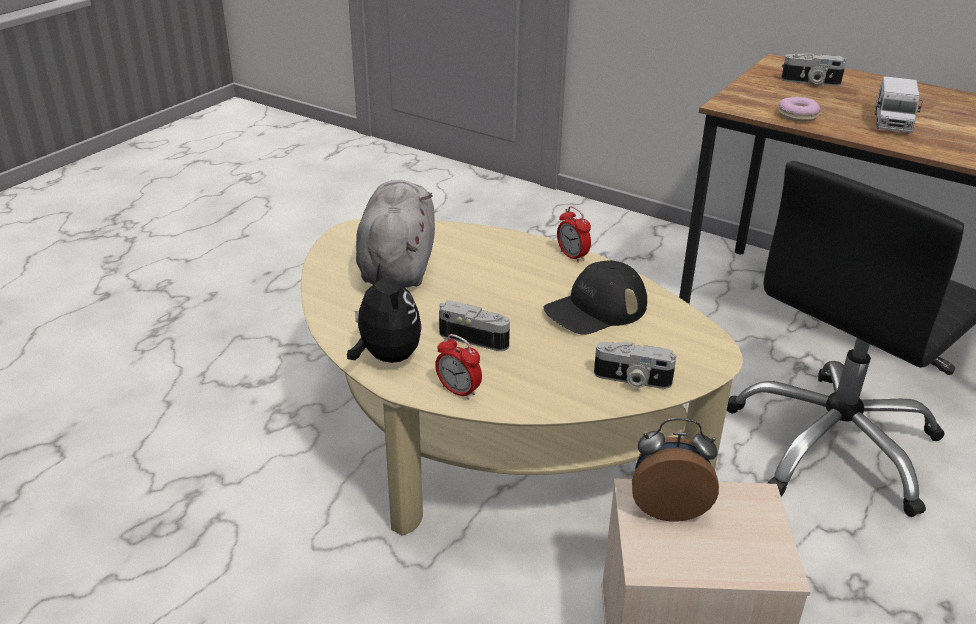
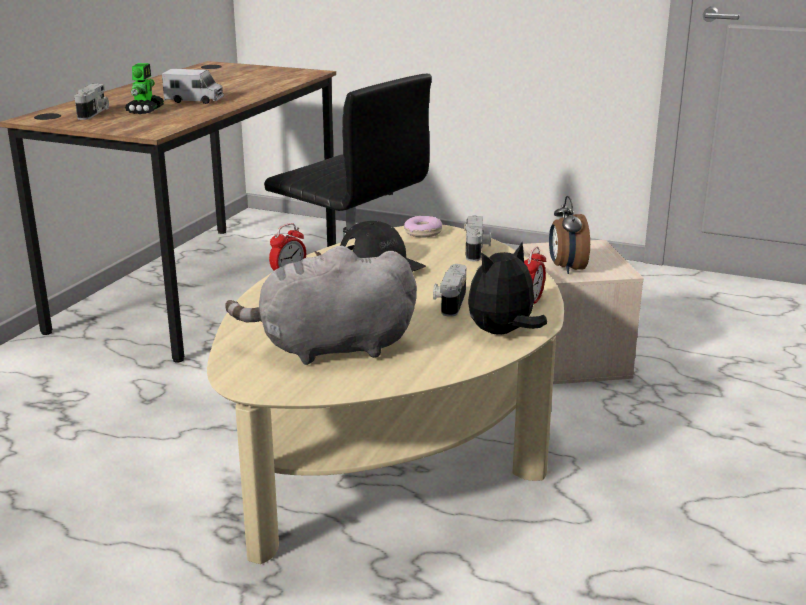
camera: 100 degrees left, 10 degrees down
donut [778,97,820,122] -> donut moved to [404,216,442,237]
none -> toy robot [125,63,164,114]

